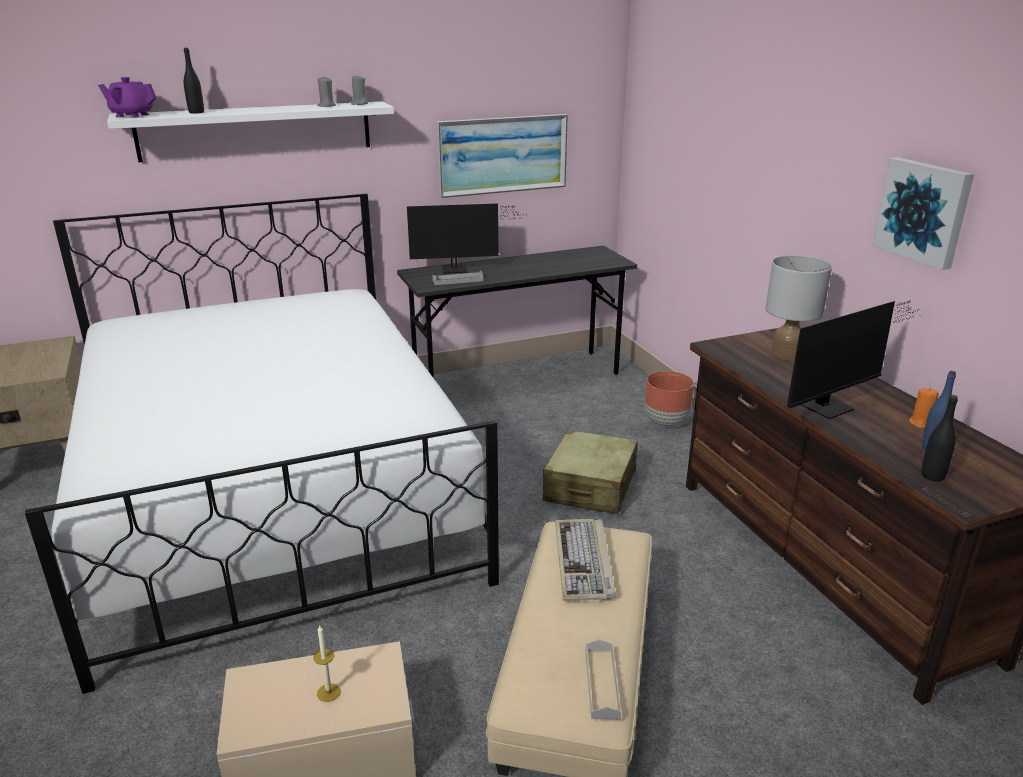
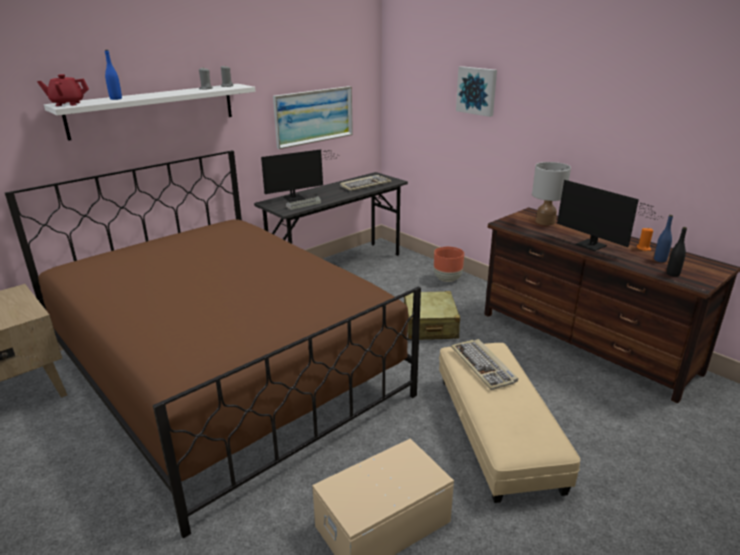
camera: 20 degrees left, 0 degrees up
white bed [25,194,499,694] -> brown bed [5,150,421,539]
purple teapot [98,77,157,118] -> red teapot [37,74,89,106]
black bottle [184,48,204,114] -> blue bottle [105,50,122,100]
candle [313,625,341,702] -> none
grey tray [585,639,621,719] -> none
monitor [787,301,916,419] -> monitor turned 105 degrees clockwise [557,180,663,251]
picture [873,157,974,270] -> picture moved to [456,66,497,117]
none -> keyboard [340,175,391,191]

